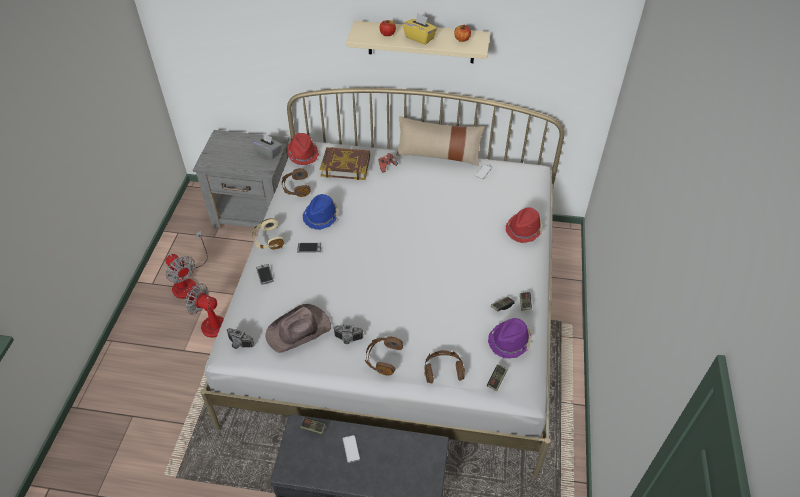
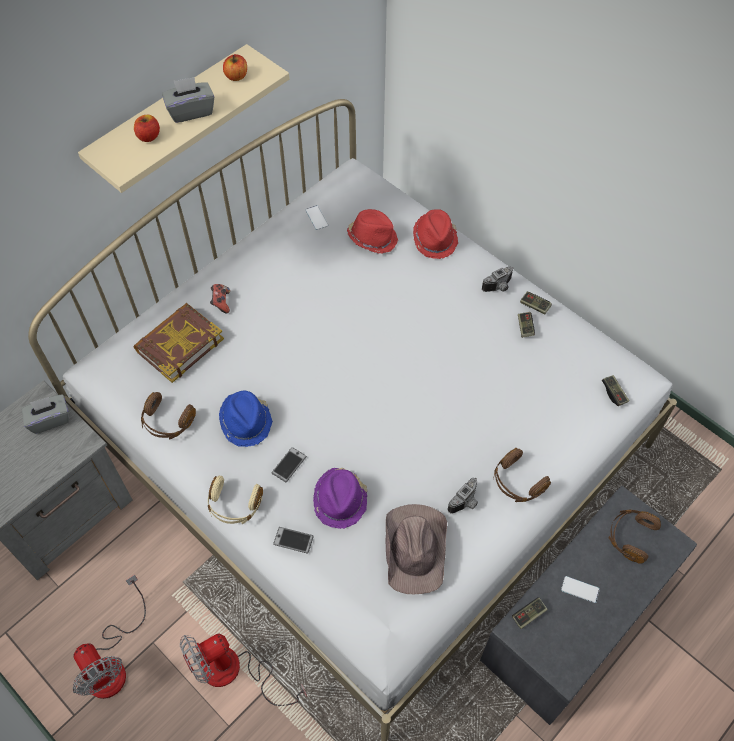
camera: 55 degrees left, 10 degrees up
fan [166,230,208,299] -> fan turned 60 degrees clockwise [73,575,146,699]
camera [227,328,255,349] -> camera moved to [482,266,513,292]
red hat [287,133,319,165] -> red hat moved to [347,209,398,253]
beige pillow [396,116,485,166] -> none
yellow tissue box [403,13,437,45] -> grey tissue box [162,77,214,123]
brown headphones [424,350,465,384] -> brown headphones moved to [608,510,661,563]
purple hat [488,318,531,358] -> purple hat moved to [313,468,368,529]

